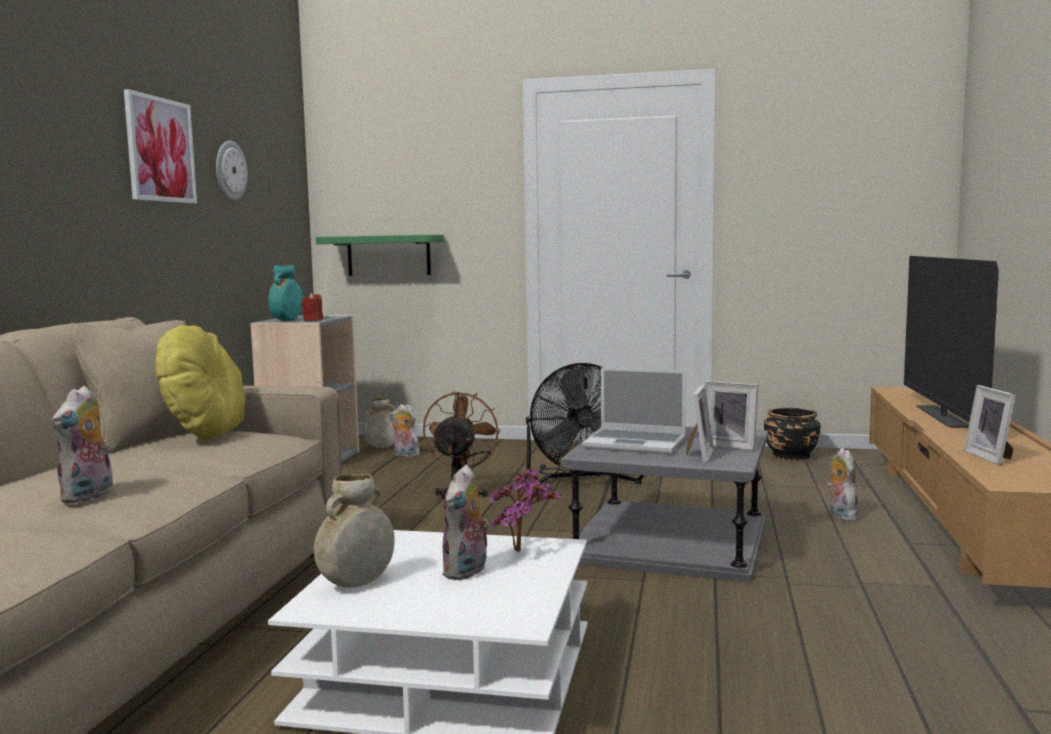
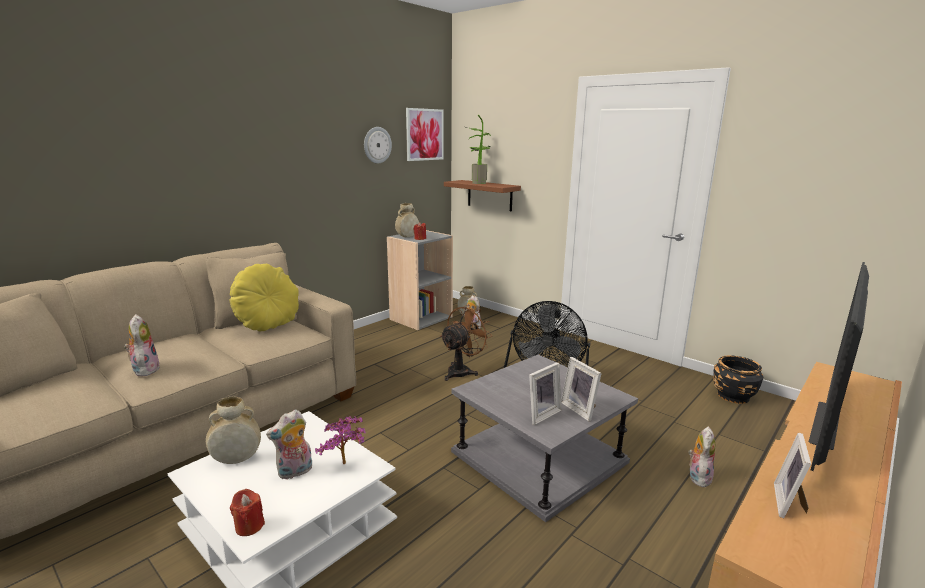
camera: 30 degrees right, 10 degrees up
plush toy [52,386,113,504] -> plush toy turned 120 degrees clockwise [124,314,160,376]
picture [124,89,197,204] -> picture moved to [406,108,444,161]
turquoise vase [269,265,303,321] -> beige vase [395,203,419,237]
green shelf [316,235,444,276] -> brown shelf [444,180,521,212]
laptop [583,367,686,455] -> none
none -> red candle [230,489,265,536]
none -> potted plant [465,115,491,184]

